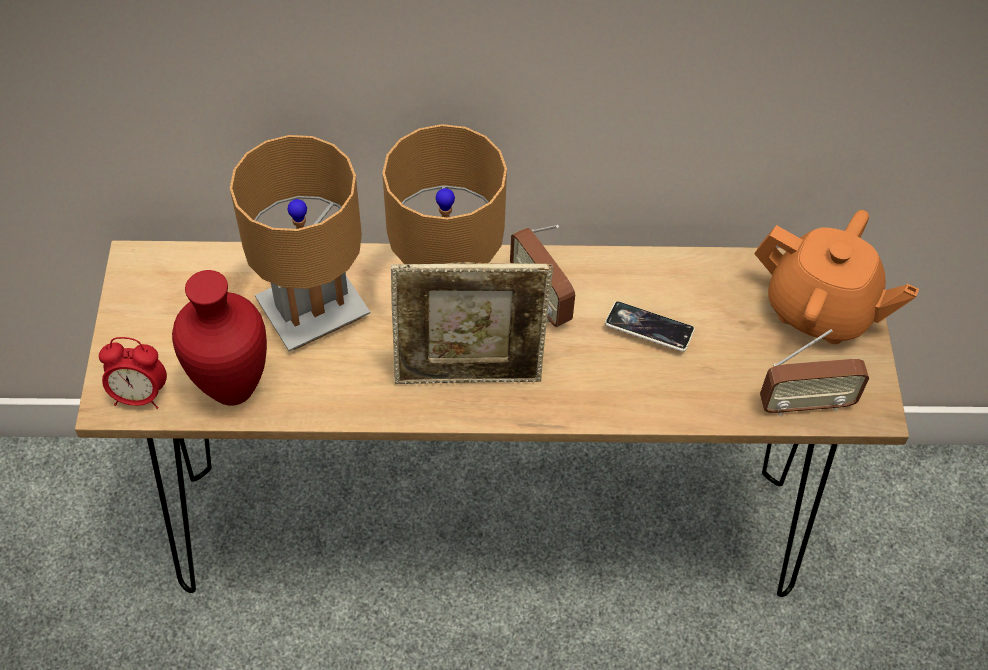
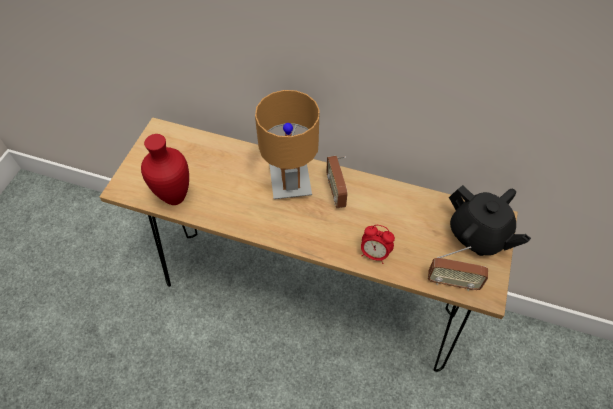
camera: 20 degrees right, 0 degrees up
alarm clock [99,337,167,409] -> alarm clock moved to [361,225,395,264]
brown table lamp [230,135,370,351] -> none
picture frame [391,262,553,384] -> none
phone [605,301,695,352] -> none
orange teapot [754,210,919,344] -> black teapot [449,185,531,256]

